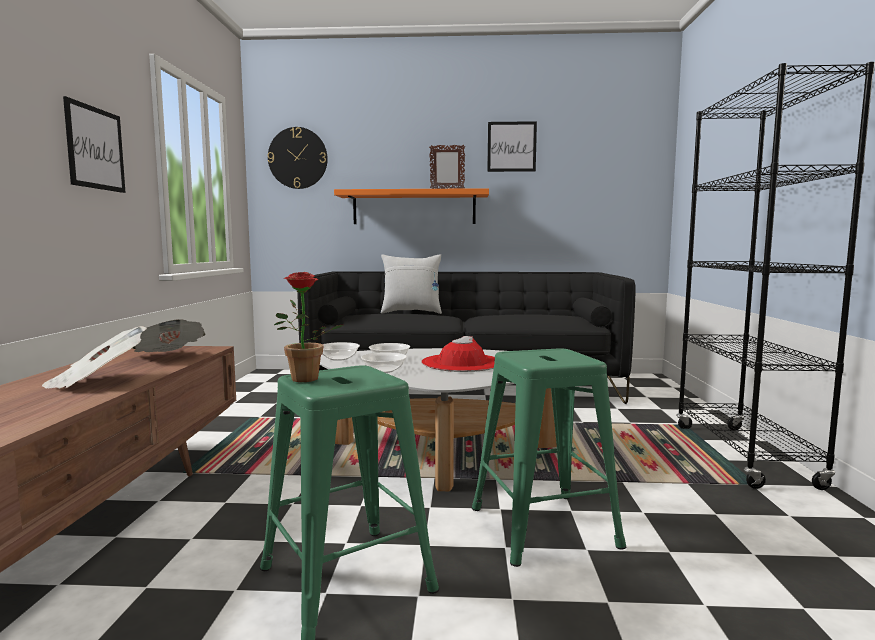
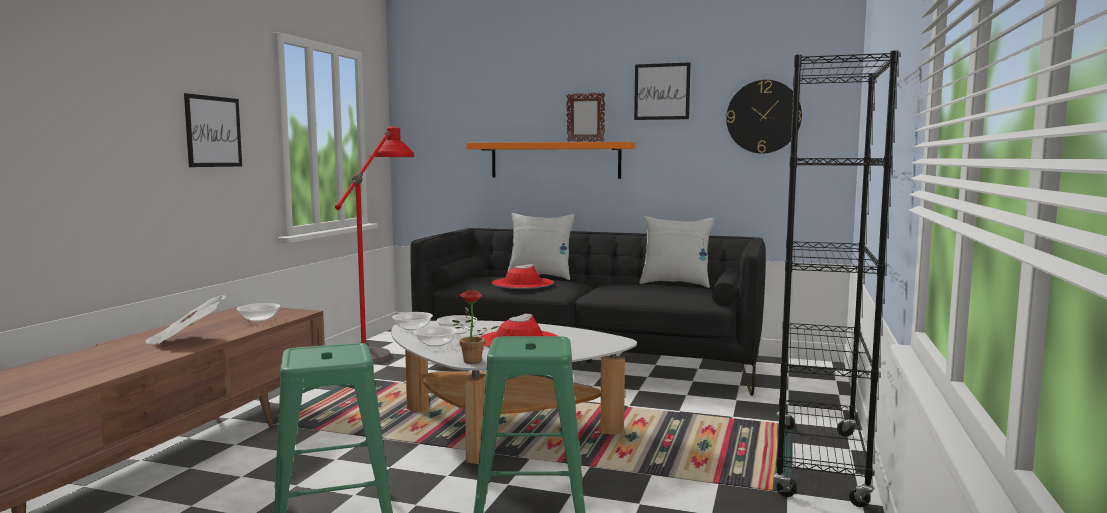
camera: 15 degrees right, 0 degrees up
newspaper [132,319,205,352] -> bowl [237,303,280,322]
wall clock [267,127,328,189] -> wall clock moved to [726,80,802,154]
potted plant [274,272,343,382] -> potted plant moved to [452,290,499,364]
none -> red floor lamp [335,127,414,364]
none -> red hat [492,264,553,289]
none -> grey pillow [639,216,714,288]

